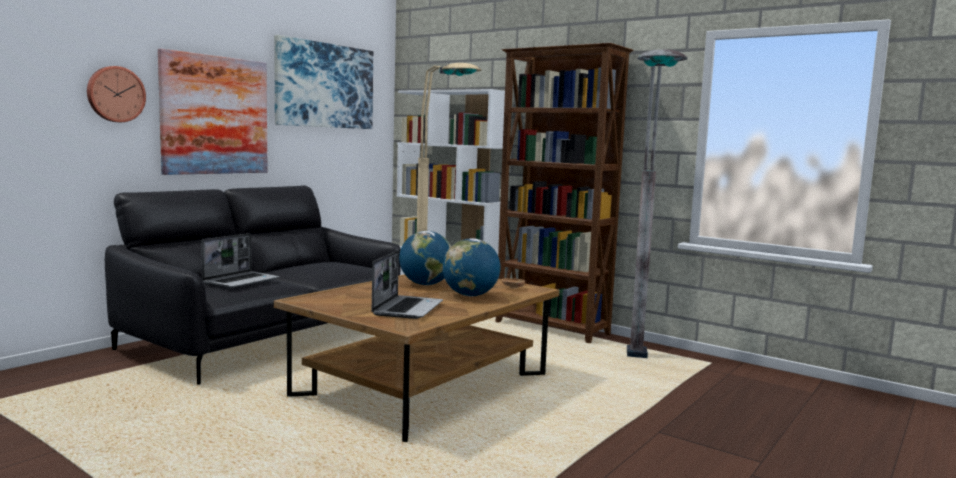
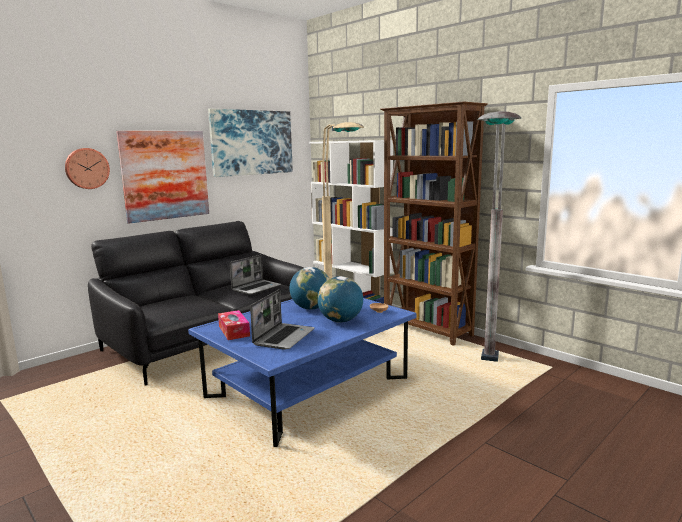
camera: 10 degrees right, 5 degrees up
laptop [201,233,279,288] -> laptop moved to [230,255,281,295]
brown coffee table [274,274,560,442] -> blue coffee table [188,298,417,447]
none -> tissue box [218,310,250,340]

